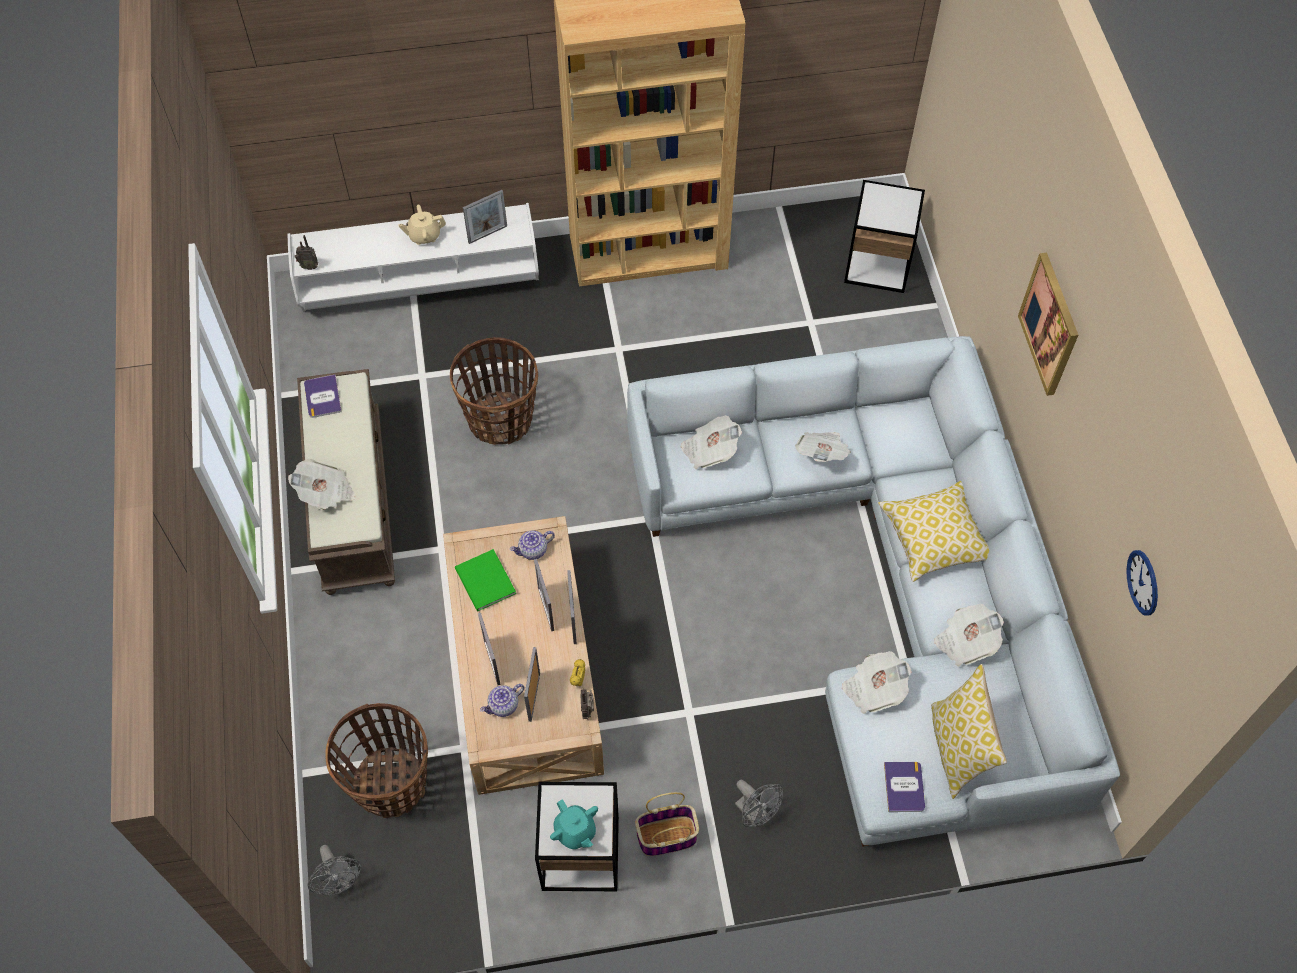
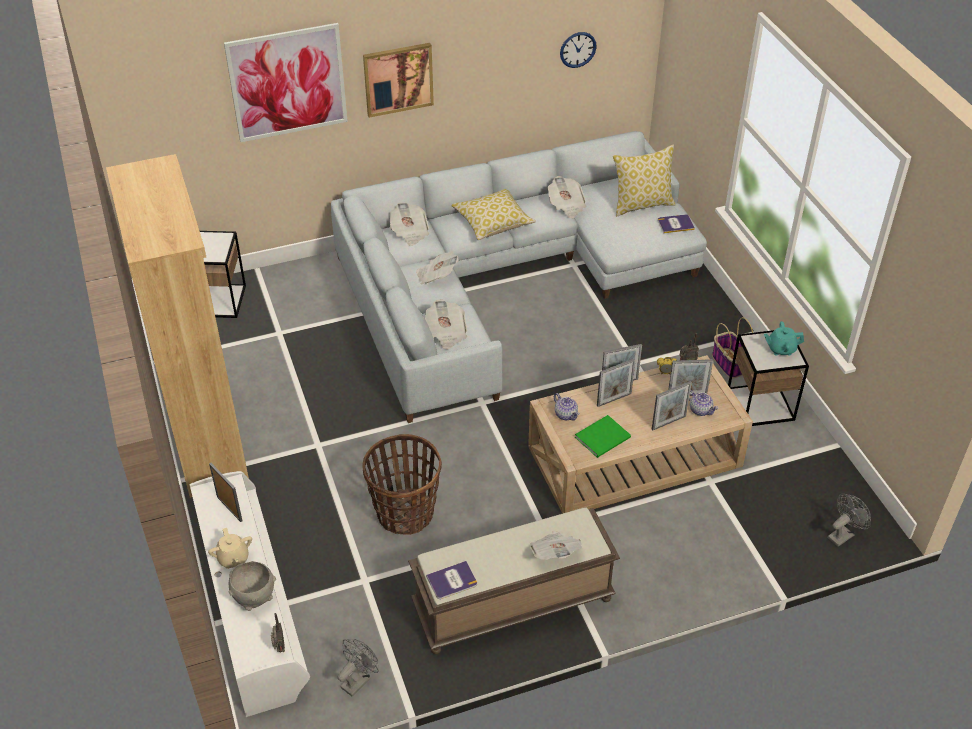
camera: 100 degrees left, 15 degrees down
basket [325,703,428,818] -> none
turquoise teapot [550,799,598,849] -> turquoise teapot turned 135 degrees counterclockwise [764,321,804,356]
grey fan [735,780,783,827] -> grey fan moved to [338,639,379,696]
newspaper [842,651,912,714] -> newspaper moved to [389,202,429,246]
none -> picture [224,23,348,142]
none -> grey bowl [228,561,276,611]

